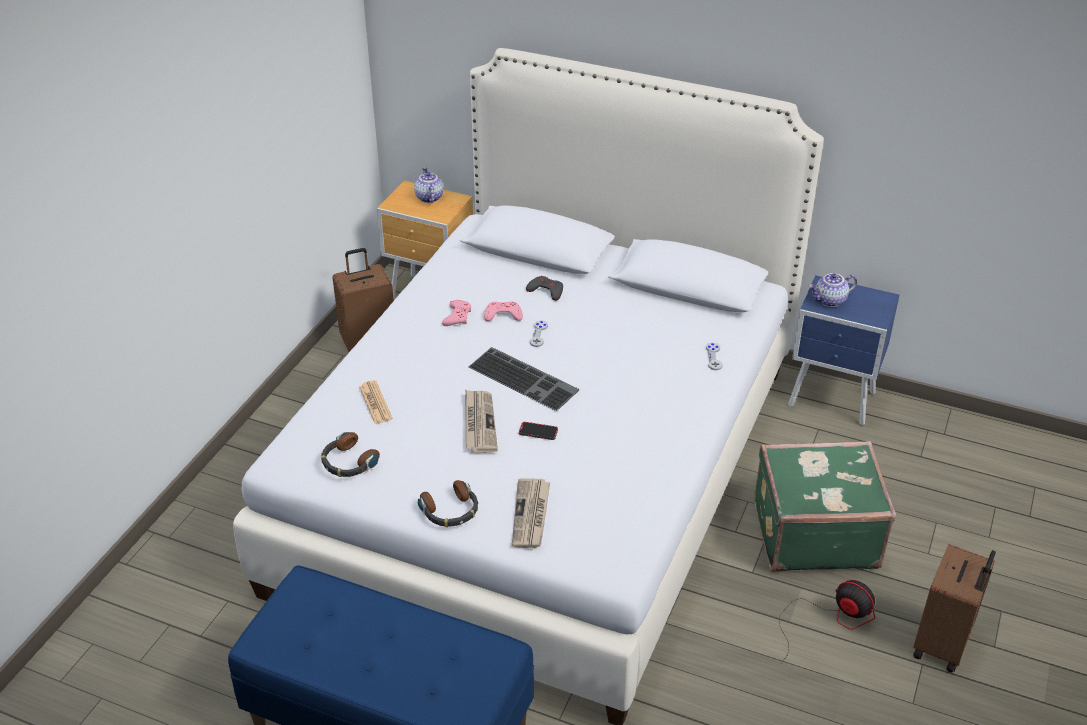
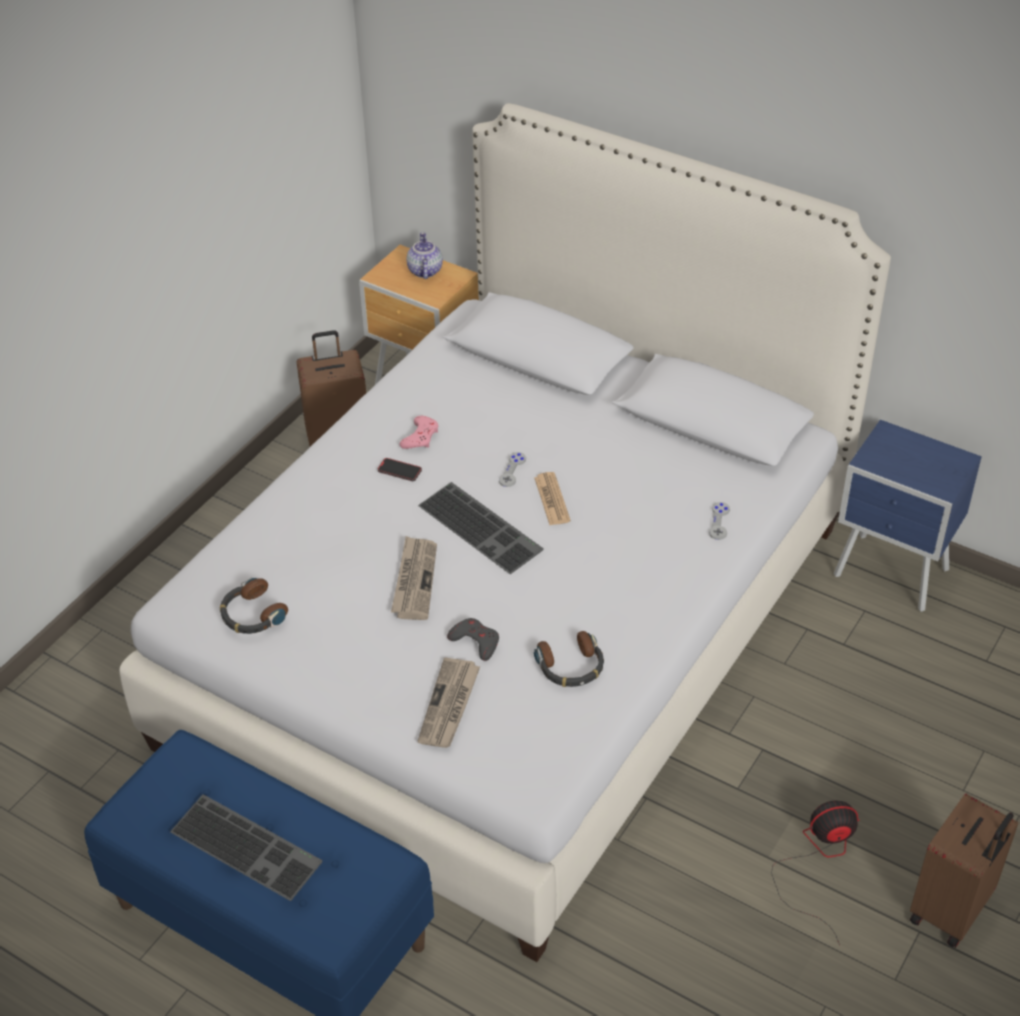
camera: 10 degrees right, 5 degrees up
newspaper [359,380,393,424] -> newspaper moved to [534,472,571,525]
headphones [418,480,478,527] -> headphones moved to [534,631,604,687]
pink game controller [484,301,523,321] -> none
phone [519,422,558,440] -> phone moved to [378,458,422,481]
grey game controller [526,276,563,301] -> grey game controller moved to [447,618,499,661]
green suitcase [754,441,896,572] -> none
fan [779,580,875,663] -> fan turned 60 degrees counterclockwise [771,801,859,945]
teapot [809,273,857,307] -> none
none -> keyboard [170,794,323,901]

